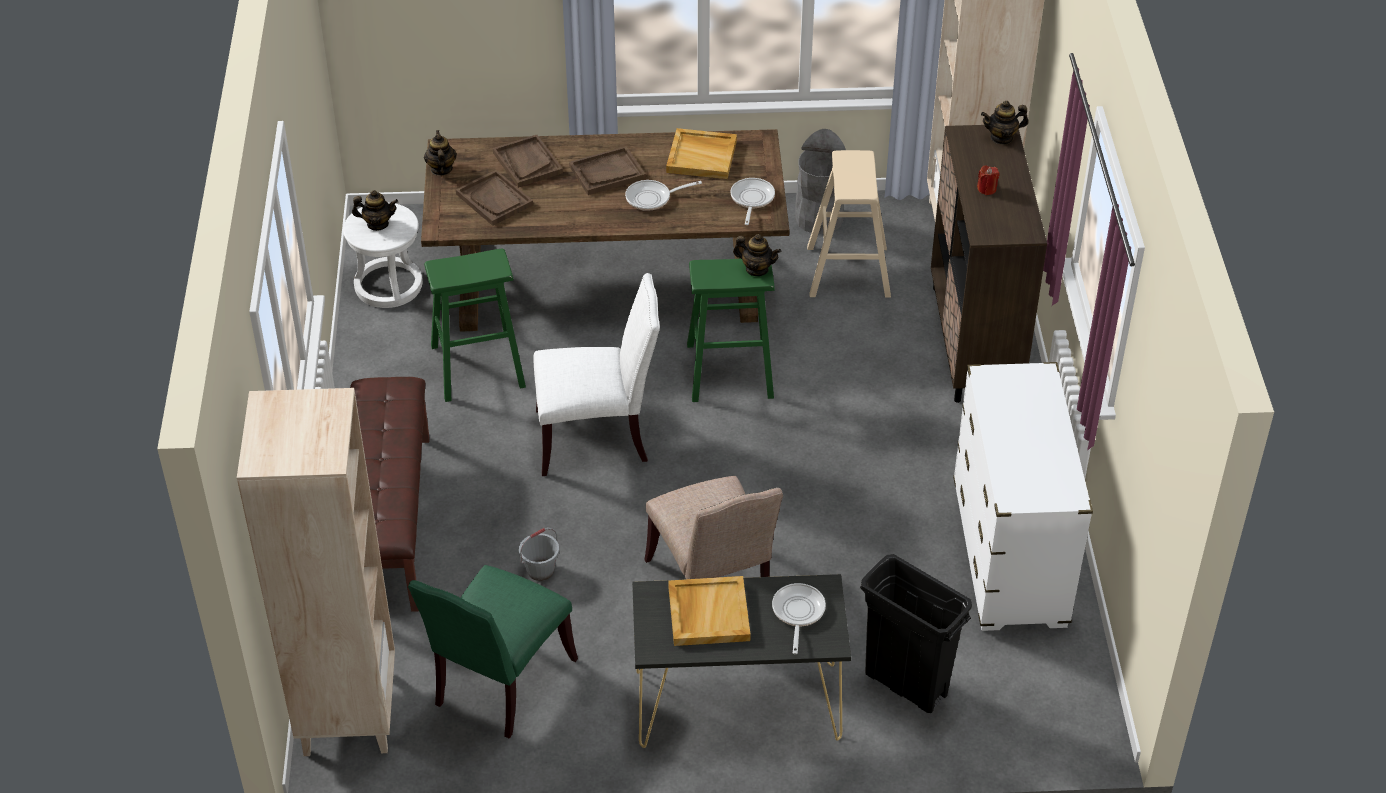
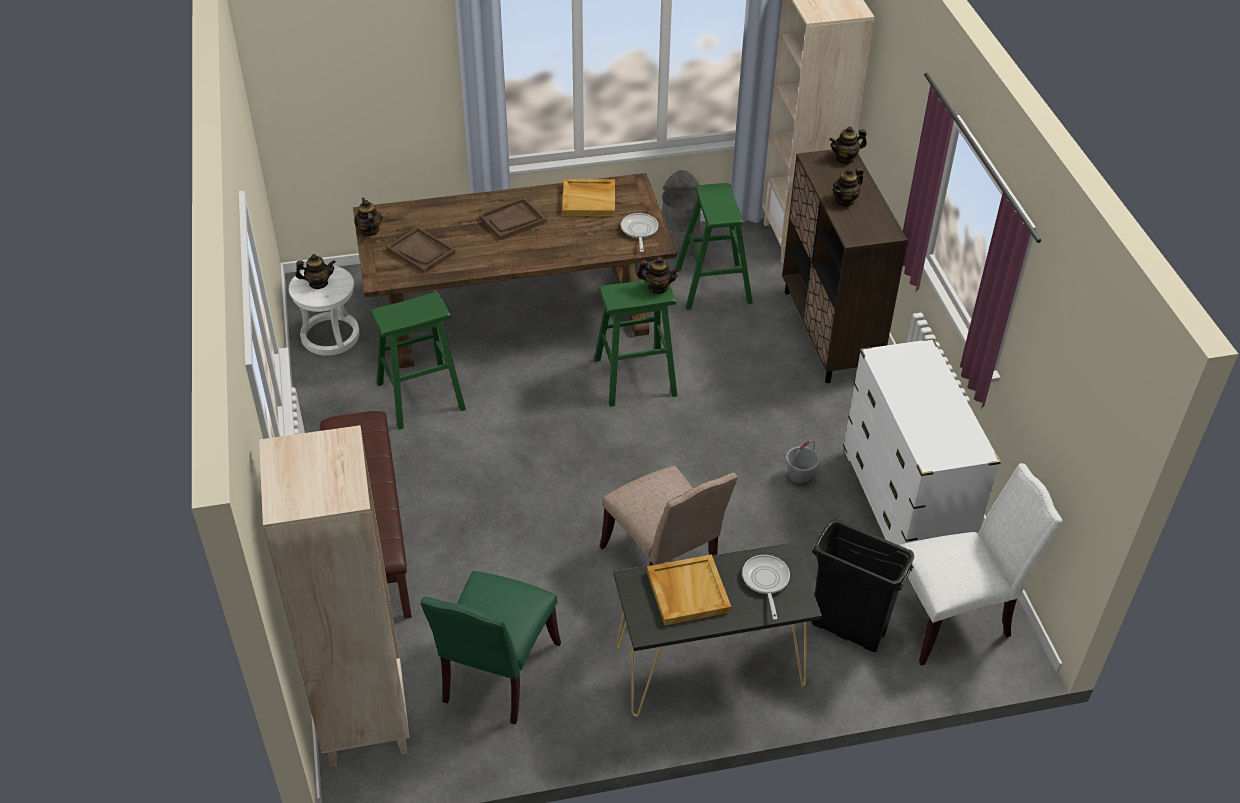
camera: 10 degrees left, 0 degrees up
brown tray [493,135,563,188] -> none
grey bucket [519,528,559,581] -> grey bucket moved to [786,440,819,485]
white chair [533,273,660,476] -> white chair moved to [899,463,1063,665]
frying pan [625,180,702,211] -> none
beige stool [807,150,891,298] -> green stool [675,183,753,310]
red candle [977,165,1000,195] -> teapot [833,168,864,207]

